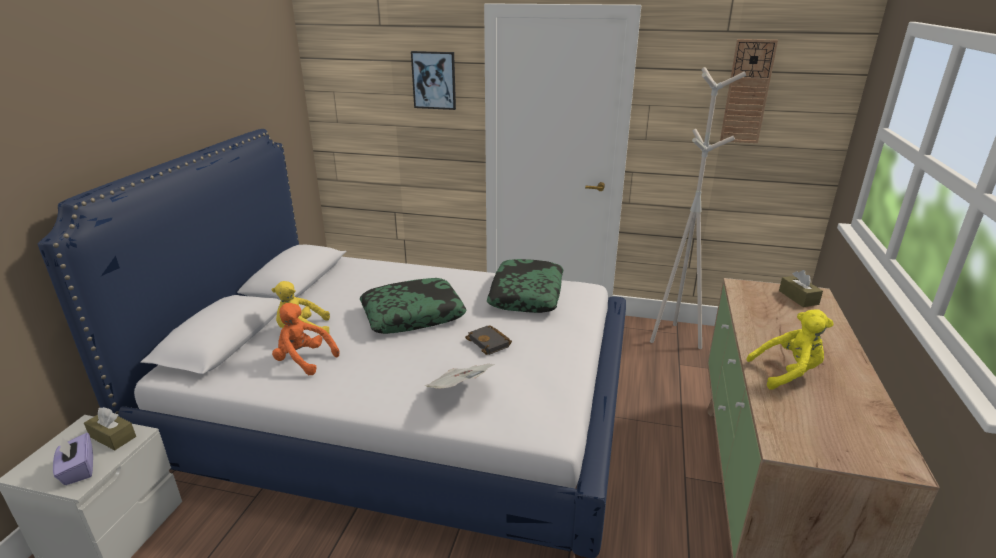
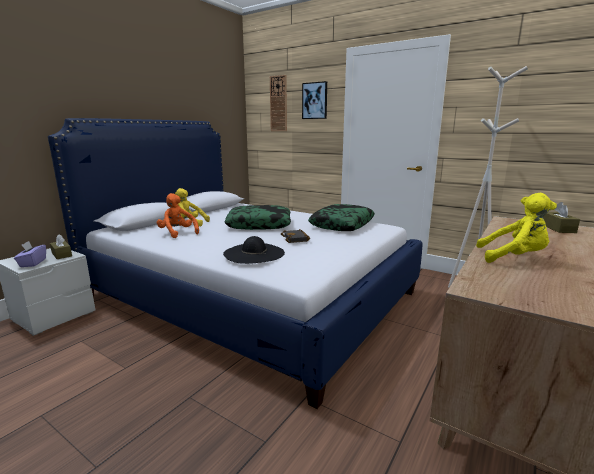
camera: 20 degrees right, 10 degrees down
newspaper [425,364,495,389] -> black hat [223,236,285,264]
wall clock [720,39,778,143] -> wall clock moved to [270,75,287,131]

